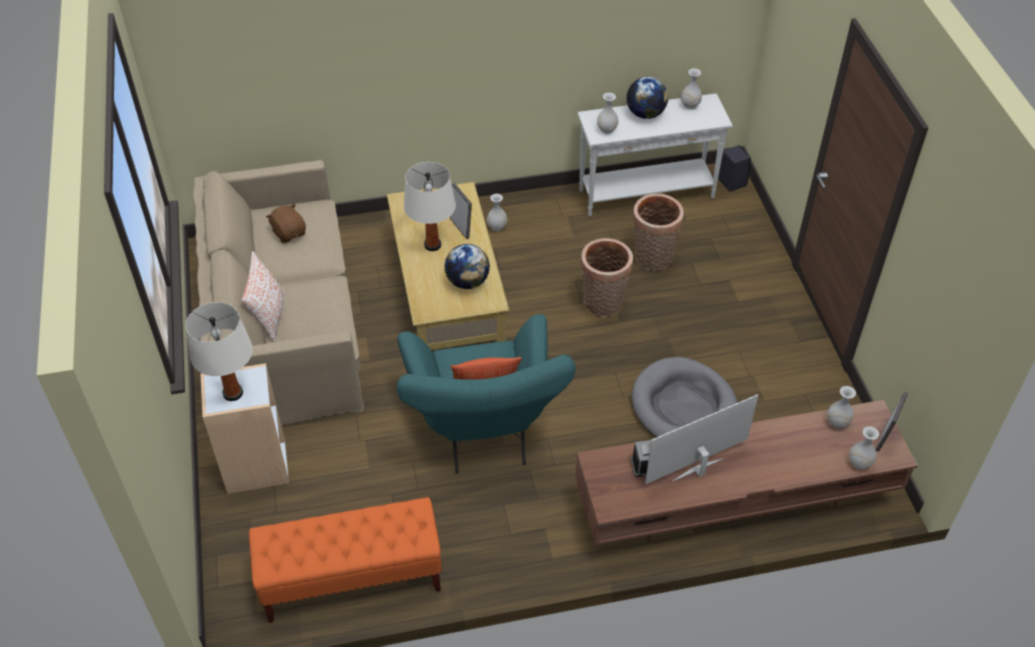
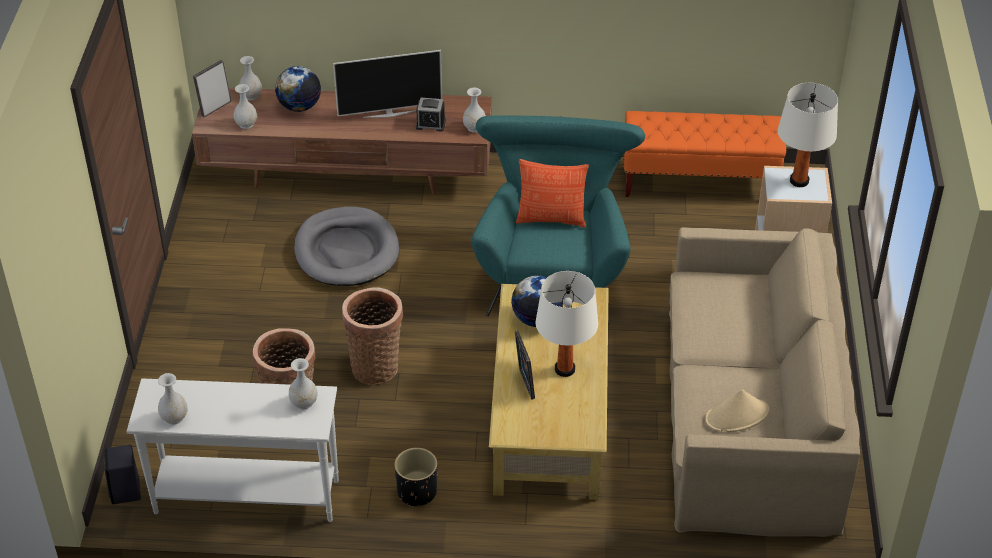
camera: 165 degrees left, 5 degrees down
white pillow [242,251,284,342] -> none
brown plush toy [266,203,306,243] -> beige hat [705,389,769,432]
white vase [487,194,507,231] -> white vase moved to [463,87,486,133]
globe [627,77,668,119] -> globe moved to [275,66,321,112]
none -> black planter [394,448,437,507]

